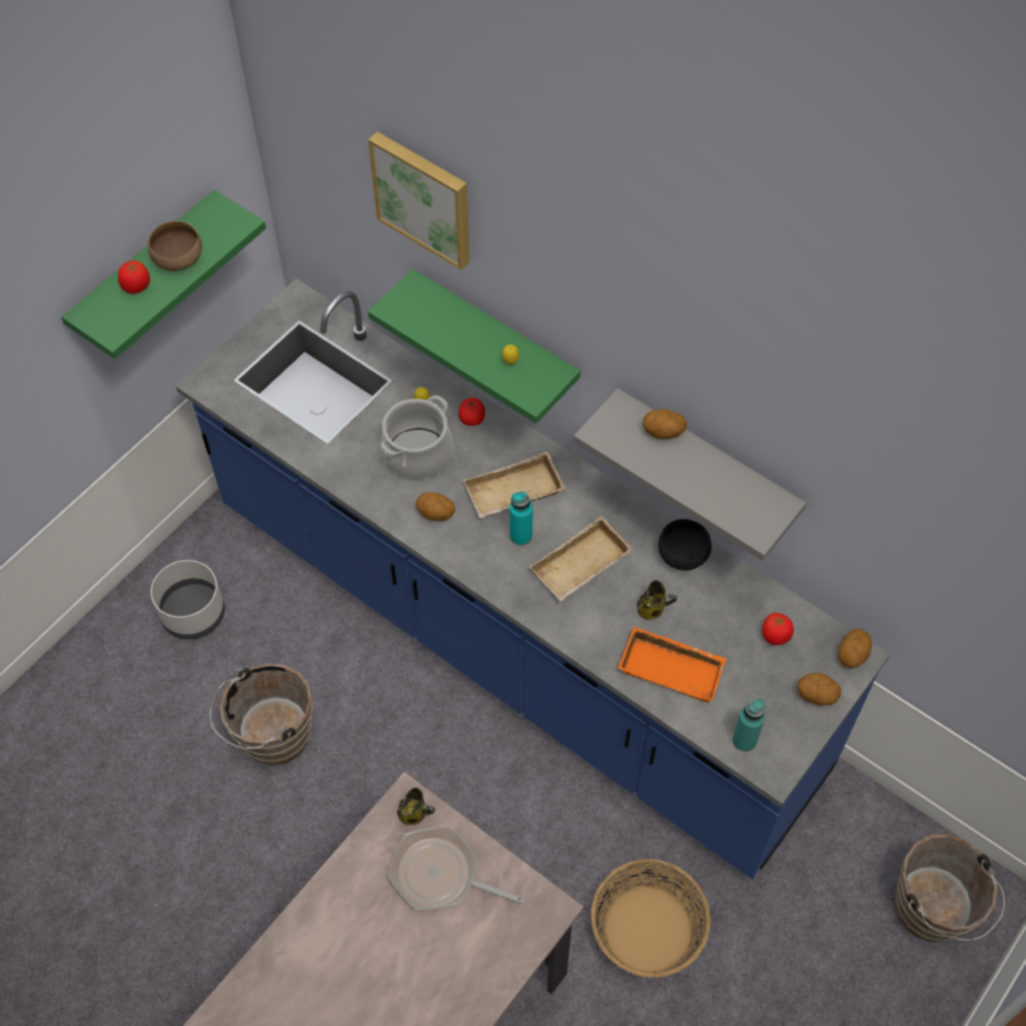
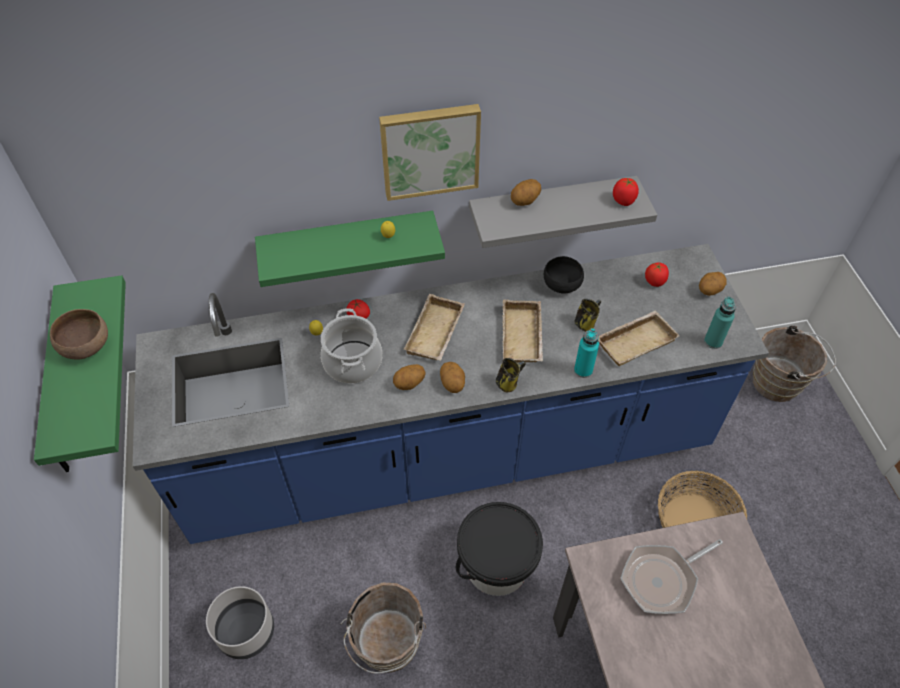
camera: 50 degrees left, 5 degrees down
tomato [118,261,150,294] -> tomato moved to [613,178,639,206]
picture [368,132,470,270] -> picture moved to [379,104,481,201]
mug [397,788,435,825] -> mug moved to [496,358,526,392]
turquoise bottle [510,491,533,546] -> turquoise bottle moved to [574,328,599,378]
orange tray [618,627,727,702] -> beige tray [598,311,679,366]
potato [838,629,872,668] -> potato moved to [440,362,465,393]
none -> black bucket [456,502,543,596]

